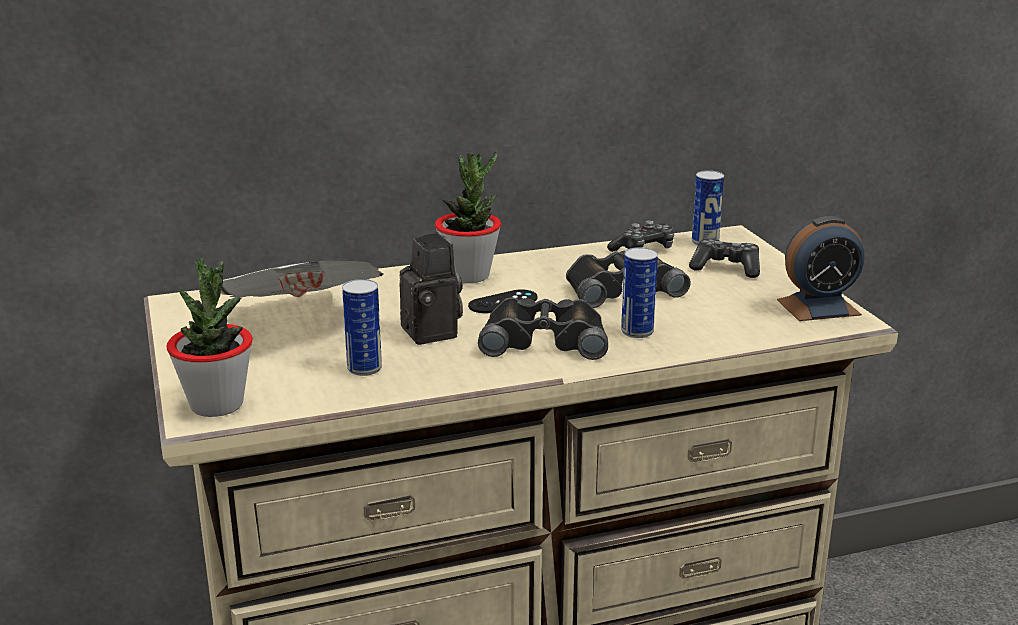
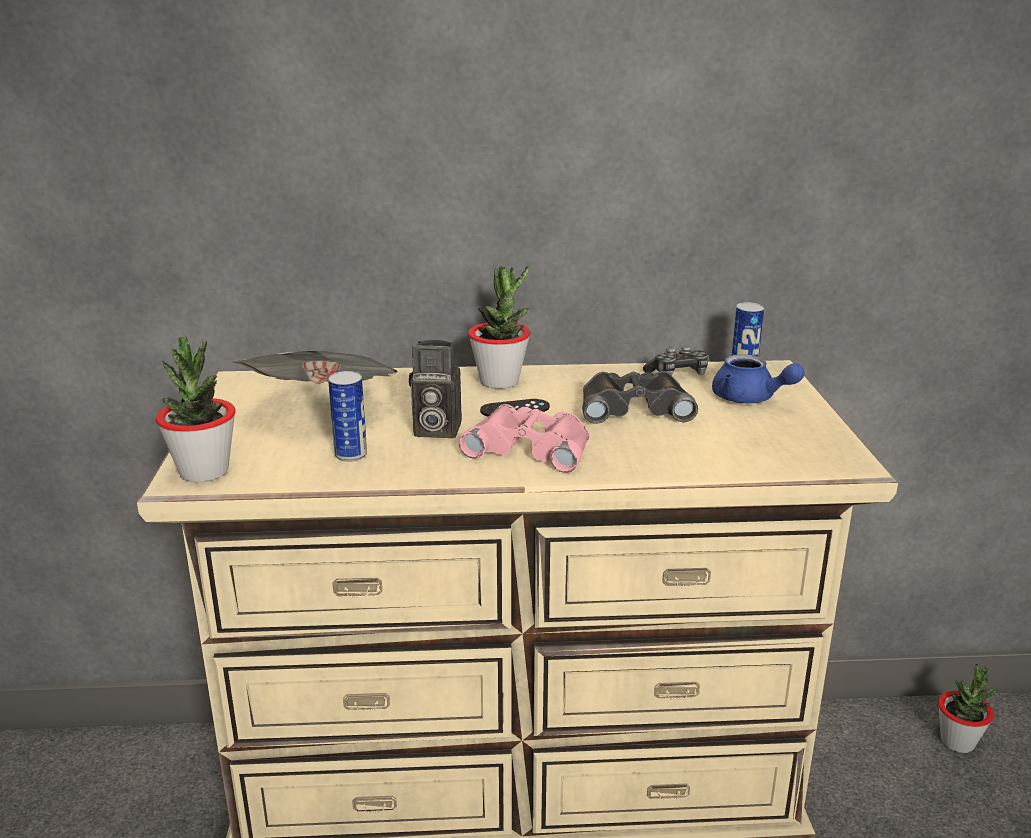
camera: 15 degrees right, 0 degrees up
camera [400,231,463,345] -> camera turned 105 degrees clockwise [409,340,462,438]
black binoculars [478,297,608,360] -> pink binoculars [459,404,590,473]
can [621,247,658,338] -> none
game controller [689,238,760,278] -> blue teapot [712,354,805,403]
alarm clock [777,216,865,321] -> none
none -> potted plant [938,664,998,753]

